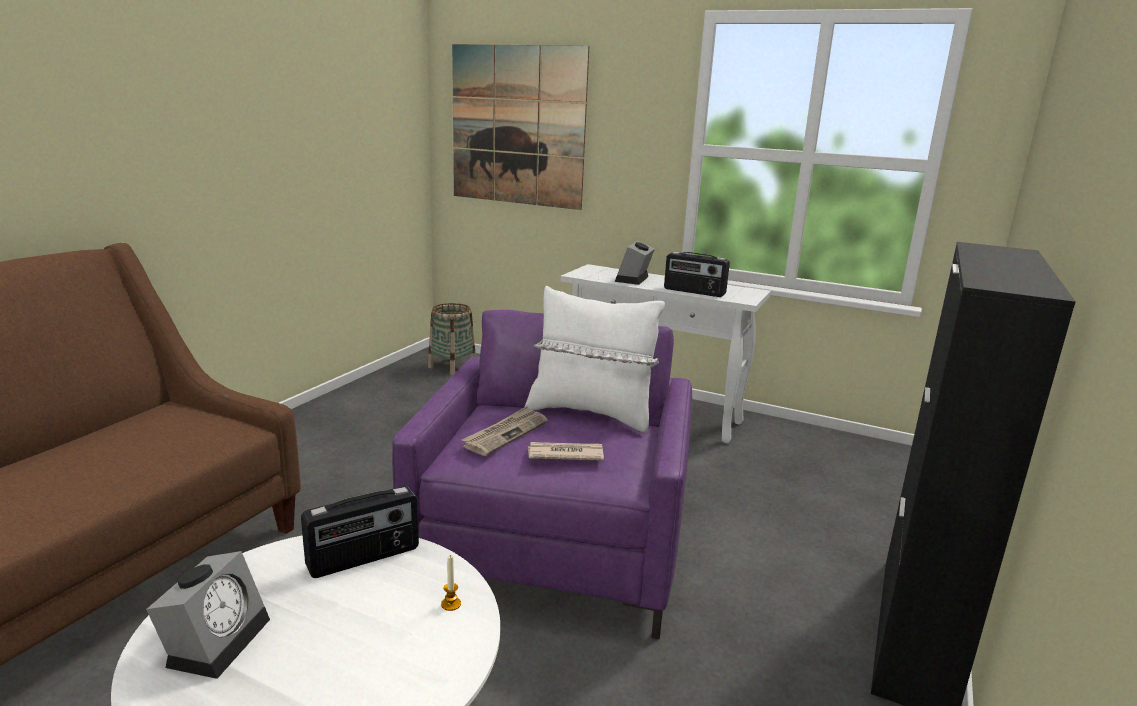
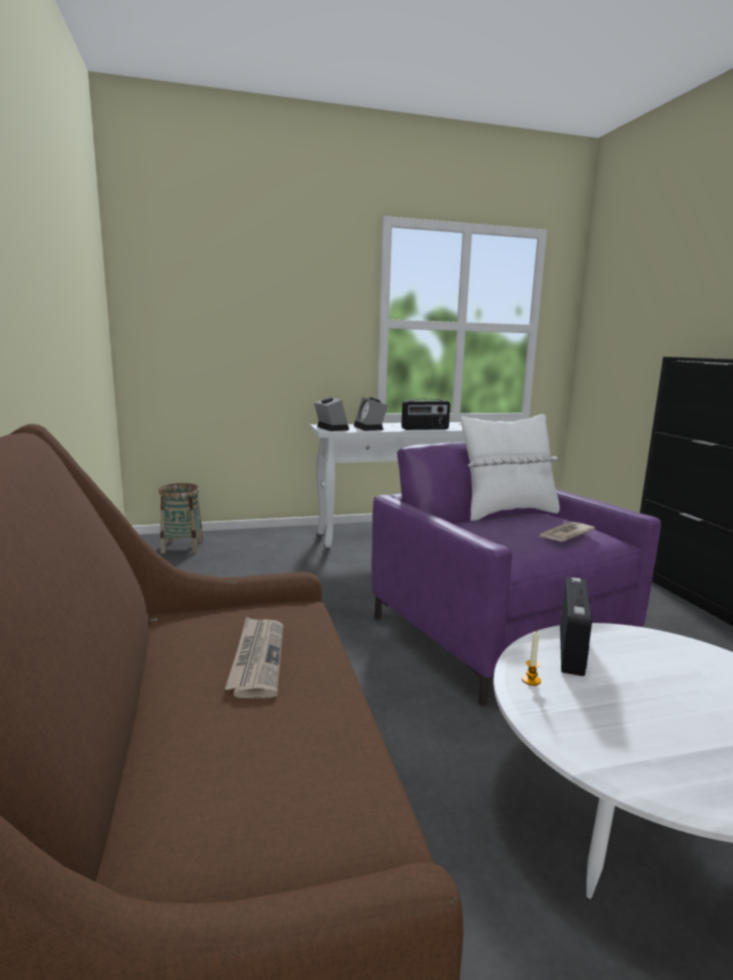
camera: 40 degrees left, 5 degrees down
alarm clock [146,551,270,679] -> alarm clock moved to [314,397,349,431]
candle [441,555,461,611] -> candle moved to [522,631,541,686]
picture [452,44,589,210] -> none
newspaper [462,406,548,456] -> newspaper moved to [225,617,283,698]

